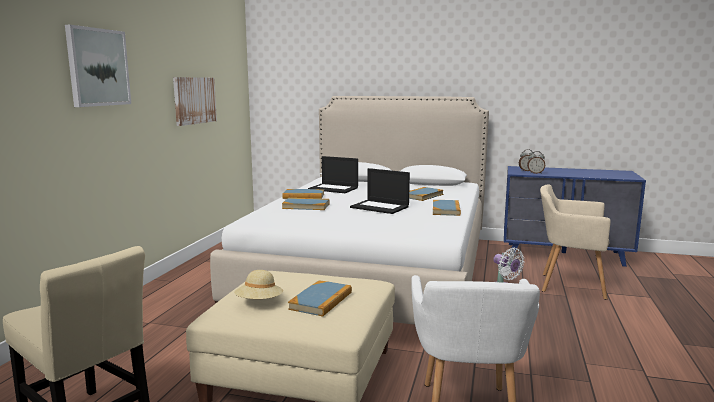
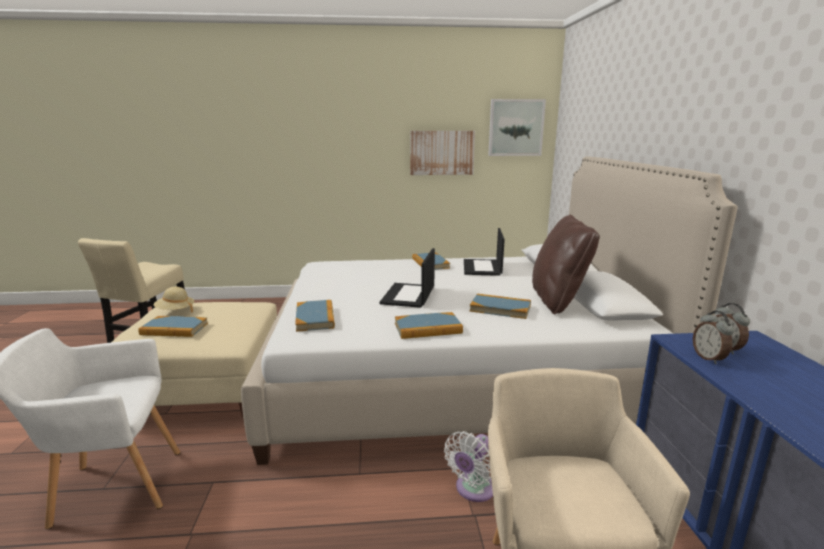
camera: 70 degrees right, 5 degrees up
picture [65,25,131,107] -> picture moved to [488,99,546,156]
book [282,198,330,210] -> book moved to [295,300,335,332]
none -> brown pillow [532,215,599,314]

